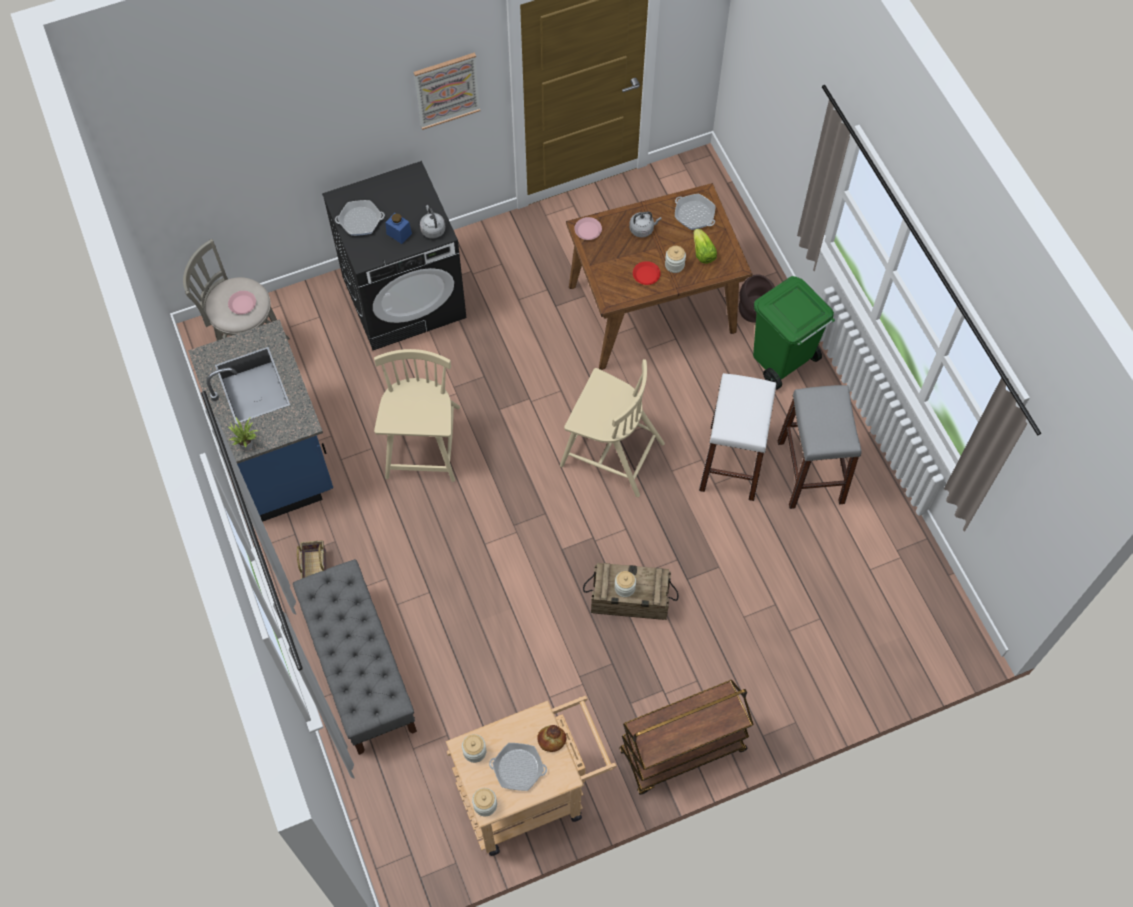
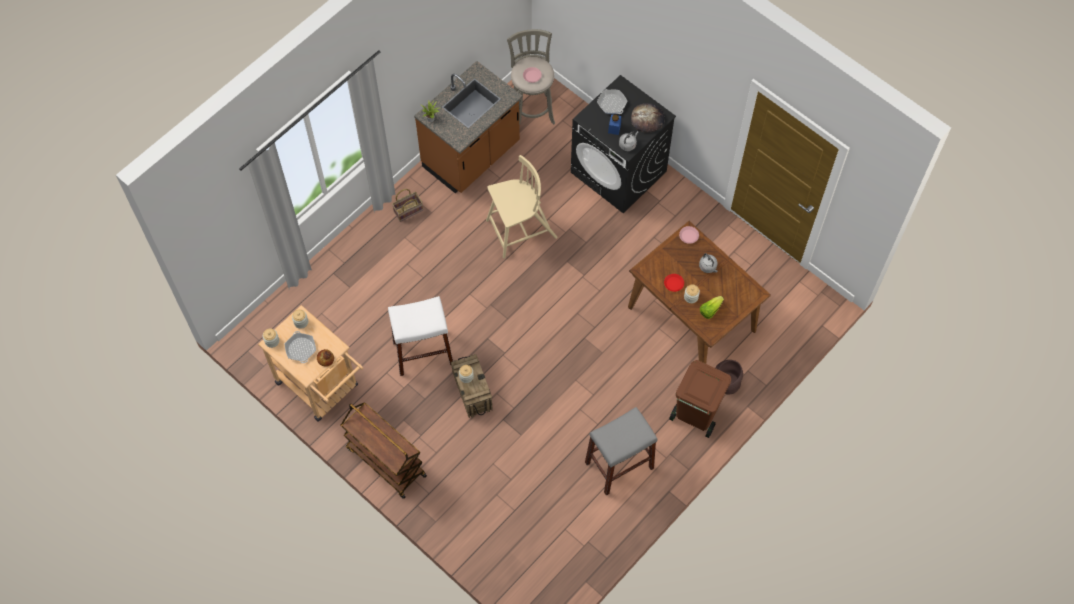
camera: 65 degrees right, 0 degrees up
blue counter [188,319,333,522] -> brown counter [414,61,523,193]
grey bench [293,559,417,755] -> none
picture [414,53,480,130] -> none
beige chair [560,359,665,497] -> none
frying pan [675,193,715,230] -> none
white stool [699,373,776,501] -> white stool moved to [388,296,453,376]
green trash can [753,276,835,390] -> brown trash can [669,360,731,438]
none -> bread [631,103,665,133]

